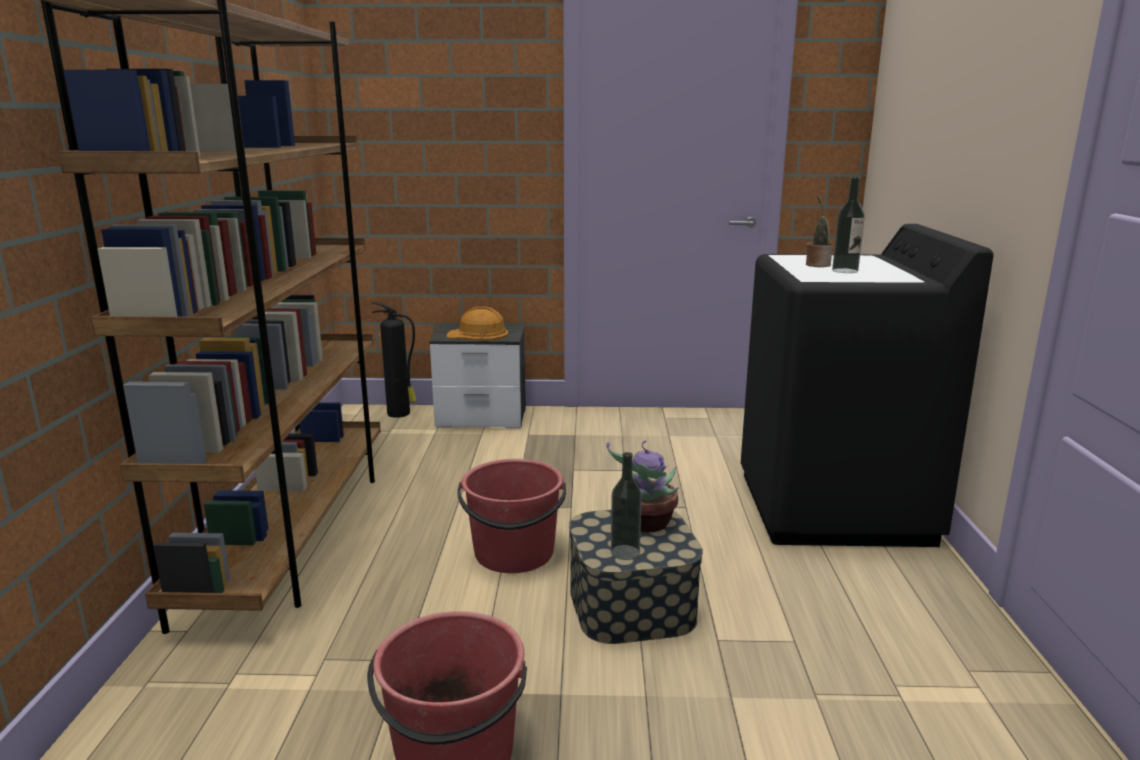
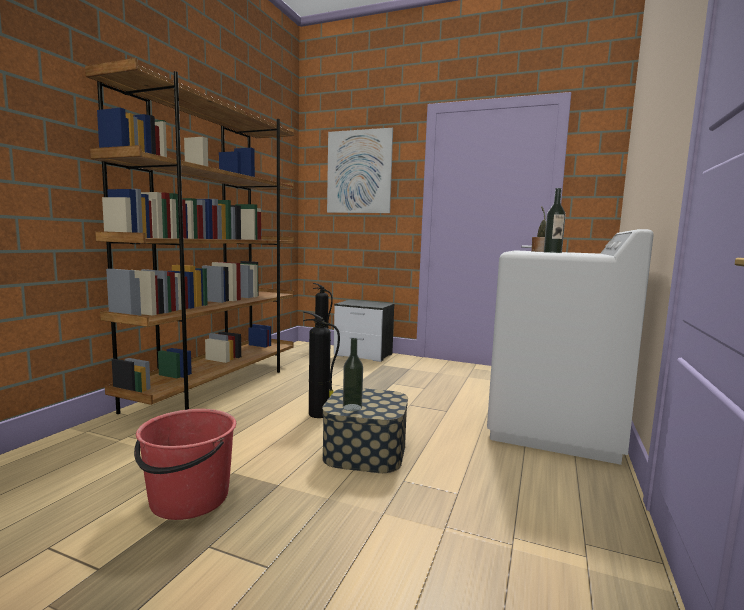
camera: 20 degrees right, 10 degrees down
orange hard hat [447,307,508,341] -> none
red bucket [457,459,566,573] -> fire extinguisher [303,311,340,418]
potted plant [606,441,679,532] -> none
black washing machine [741,224,994,547] -> white washing machine [487,229,654,465]
none -> picture [327,128,393,213]

